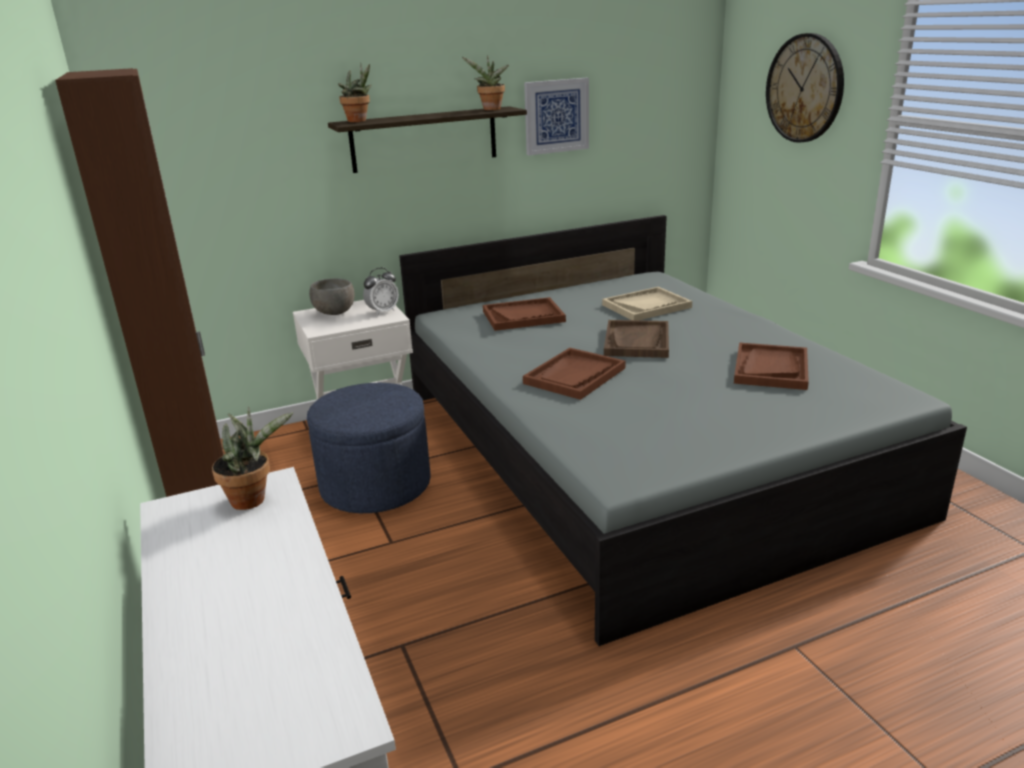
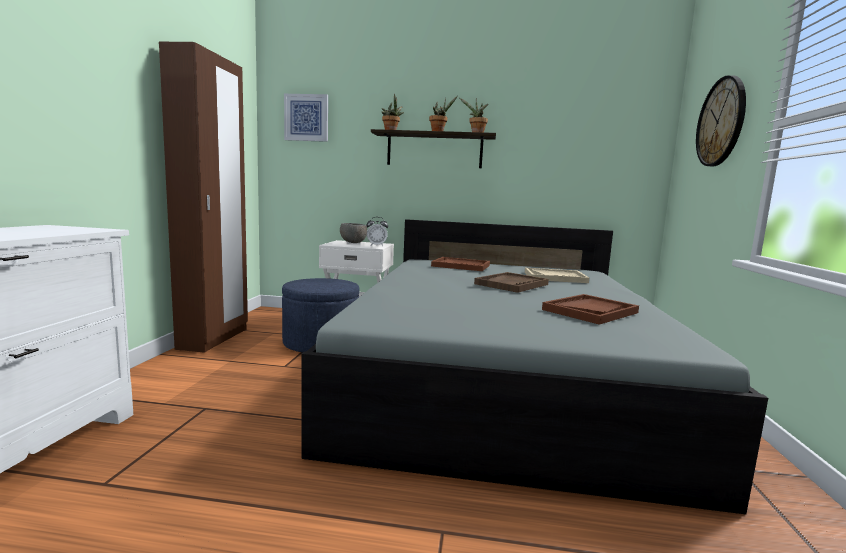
camera: 30 degrees right, 15 degrees down
potted plant [212,406,293,510] -> potted plant moved to [429,96,458,131]
brown tray [523,348,625,400] -> none
picture [524,78,589,155] -> picture moved to [284,94,328,142]

